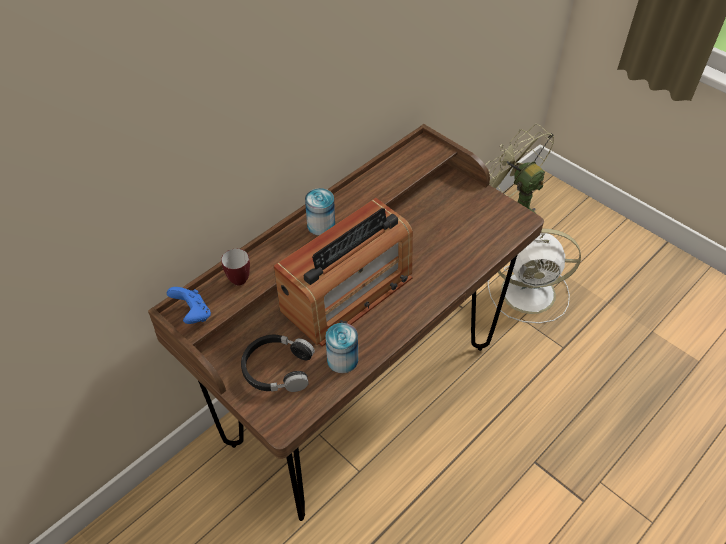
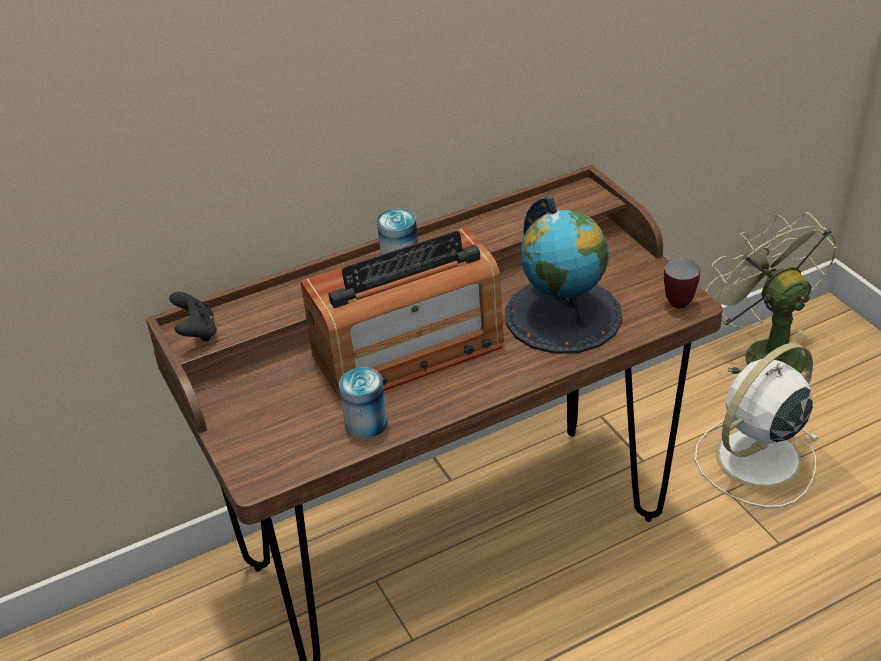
camera: 20 degrees right, 10 degrees down
blue game controller [167,287,211,324] -> black game controller [169,292,217,342]
mug [221,249,250,286] -> mug moved to [664,259,700,309]
black headphones [241,335,315,392] -> none
white fan [487,229,581,323] -> white fan turned 120 degrees clockwise [695,343,819,508]
none -> globe [505,196,622,354]

